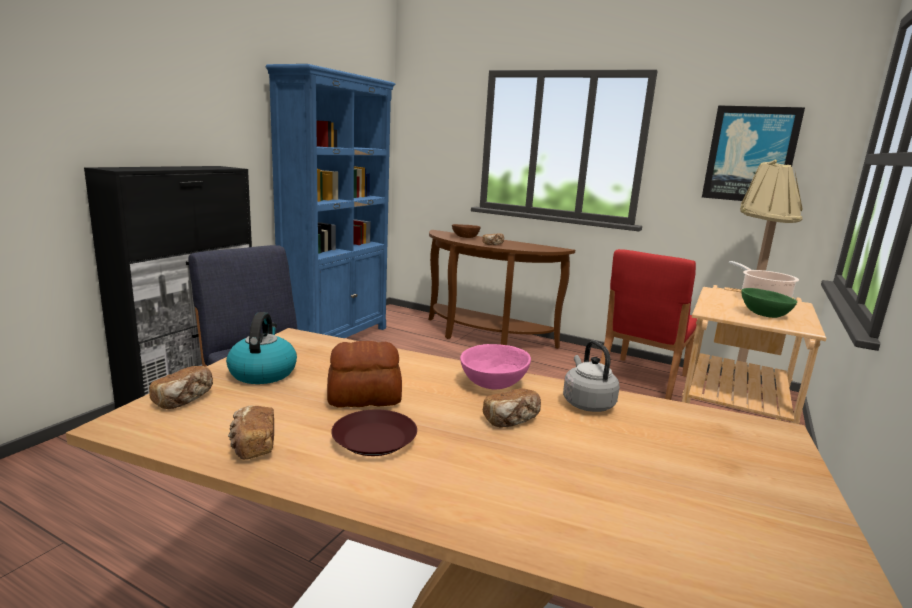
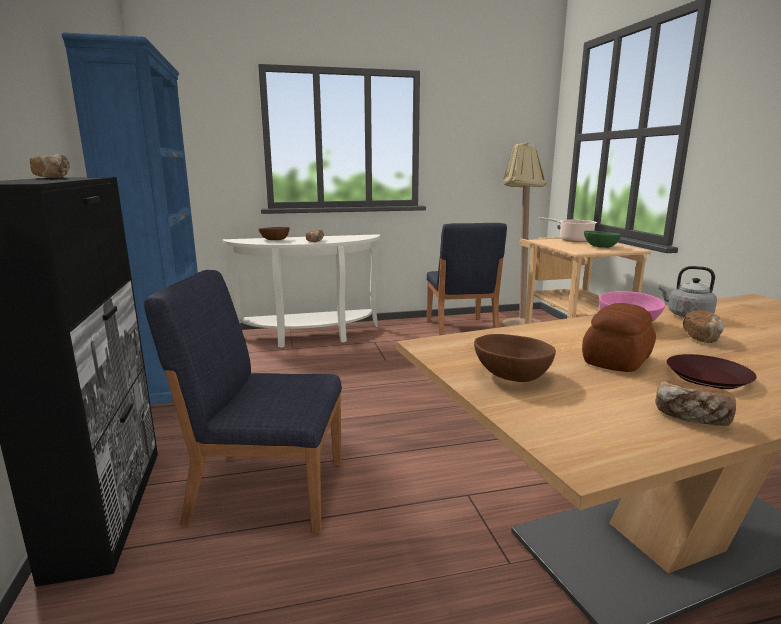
camera: 40 degrees left, 0 degrees up
bread [149,366,213,409] -> bread moved to [30,154,70,178]
kettle [226,312,297,384] -> brown bowl [474,334,556,382]
brown console table [428,230,575,349] -> white console table [223,234,380,348]
red chair [600,249,697,400] -> blue chair [427,223,507,335]
picture [702,105,805,201] -> none

